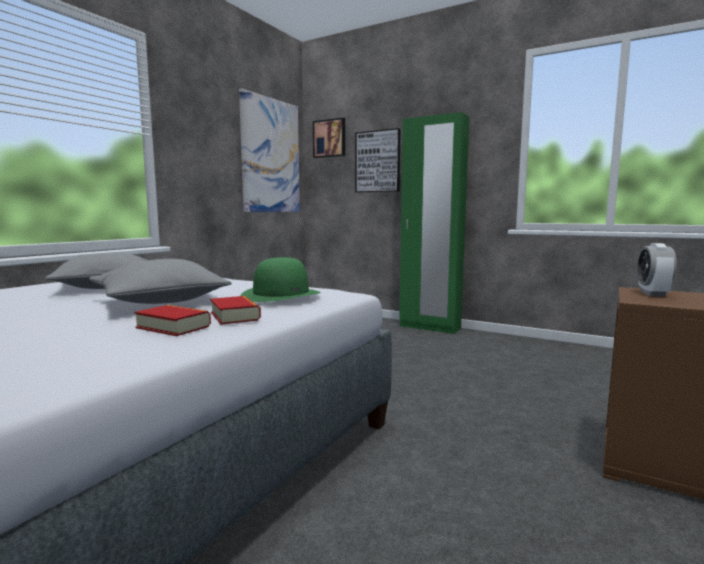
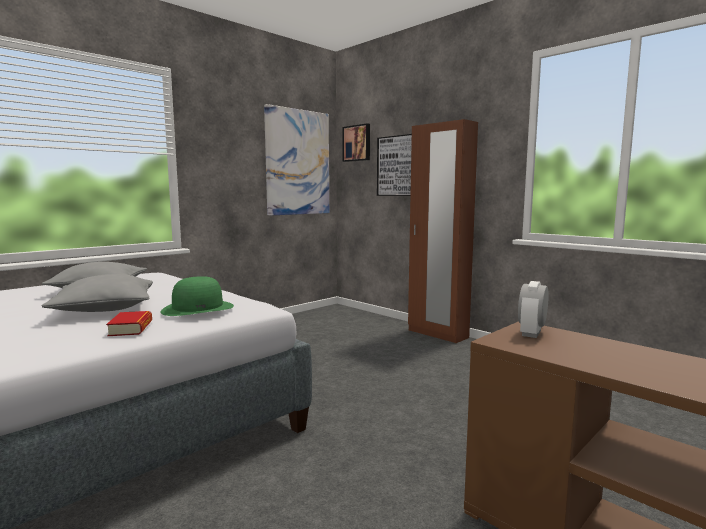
camera: 15 degrees right, 0 degrees up
book [134,305,211,336] -> none
green wardrobe [399,112,469,334] -> brown wardrobe [408,119,478,343]

